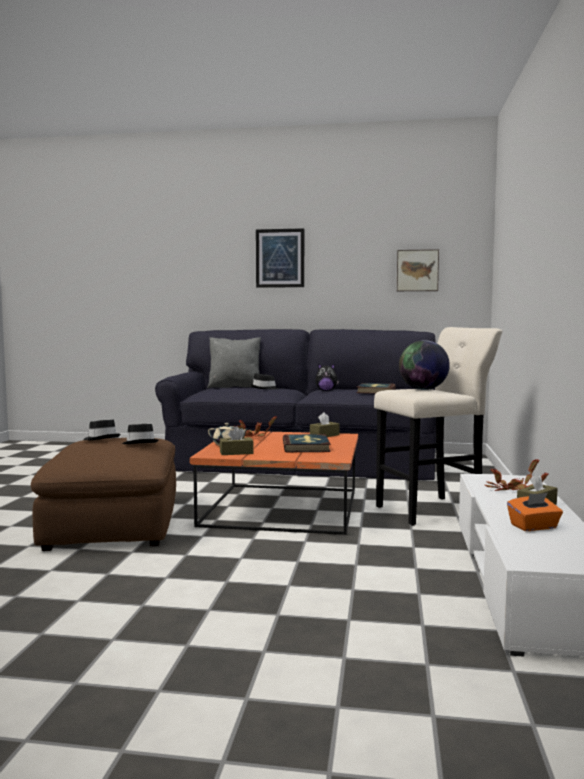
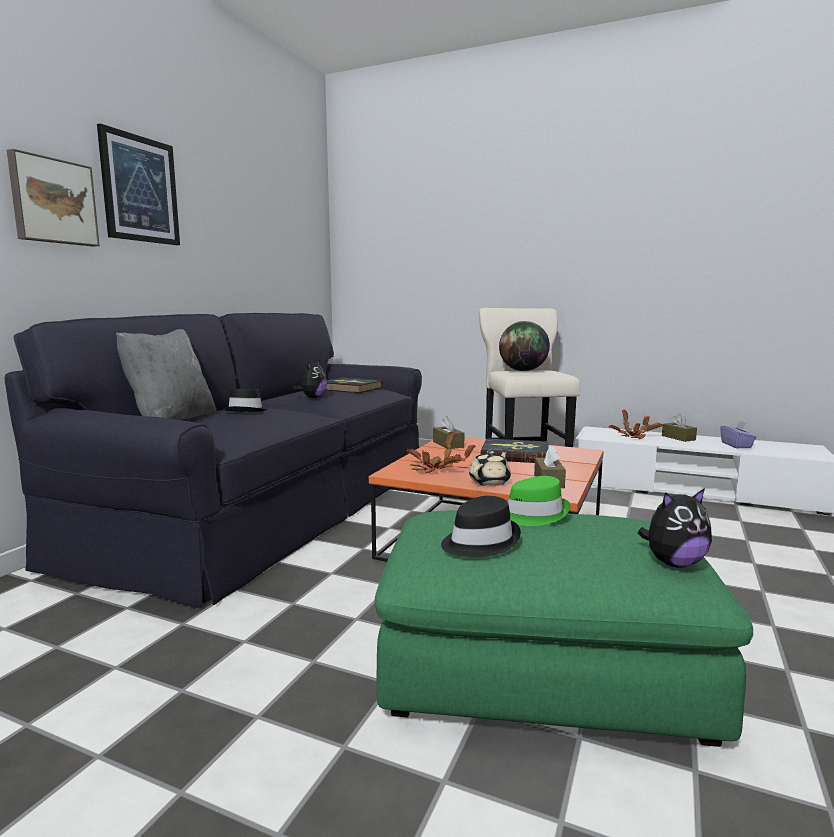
camera: 75 degrees left, 5 degrees up
brown ottoman [31,438,176,551] -> green ottoman [375,510,753,747]
black hat [122,424,159,444] -> green hat [508,476,570,526]
picture [397,249,439,291] -> picture moved to [7,149,100,247]
orange tissue box [507,493,563,531] -> purple tissue box [720,420,757,448]
none -> plush toy [638,488,712,568]

